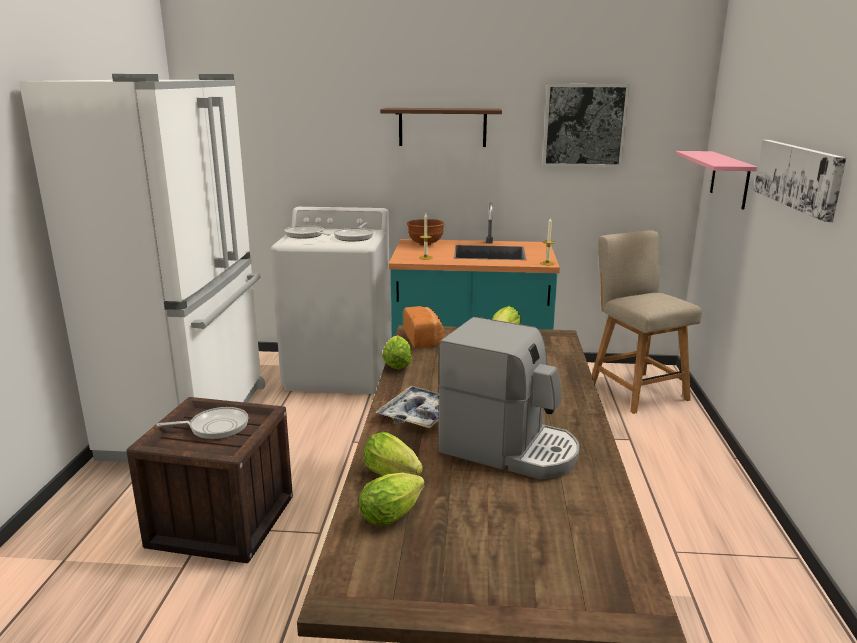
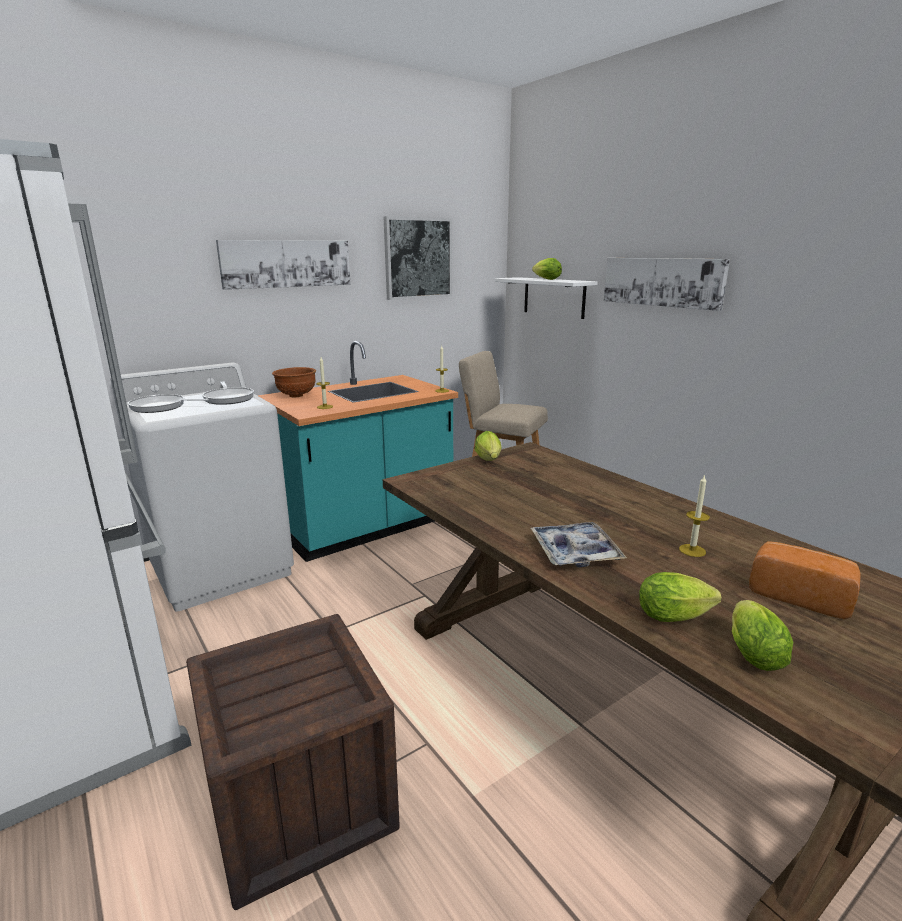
camera: 40 degrees left, 0 degrees up
frying pan [156,407,249,439] -> none
brown shelf [380,108,502,147] -> picture [216,240,351,290]
lettuce [382,335,412,369] -> lettuce moved to [532,258,562,280]
bread [403,306,444,348] -> bread moved to [749,541,861,619]
coffee machine [438,317,579,480] -> candle [679,474,710,557]
pink shelf [675,151,758,210] -> white shelf [495,277,598,319]

